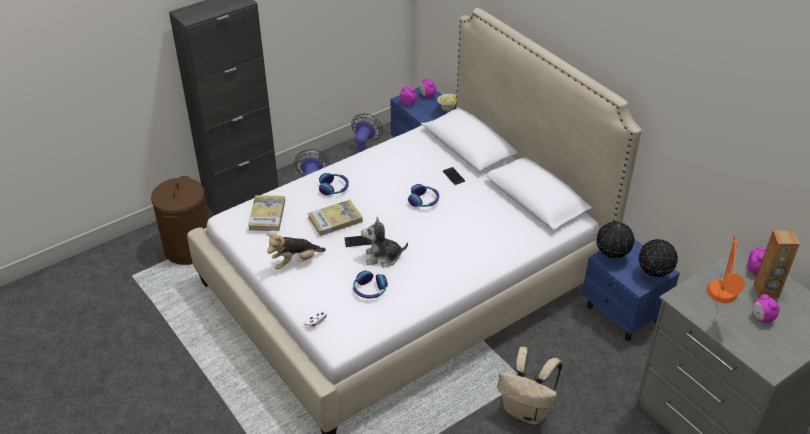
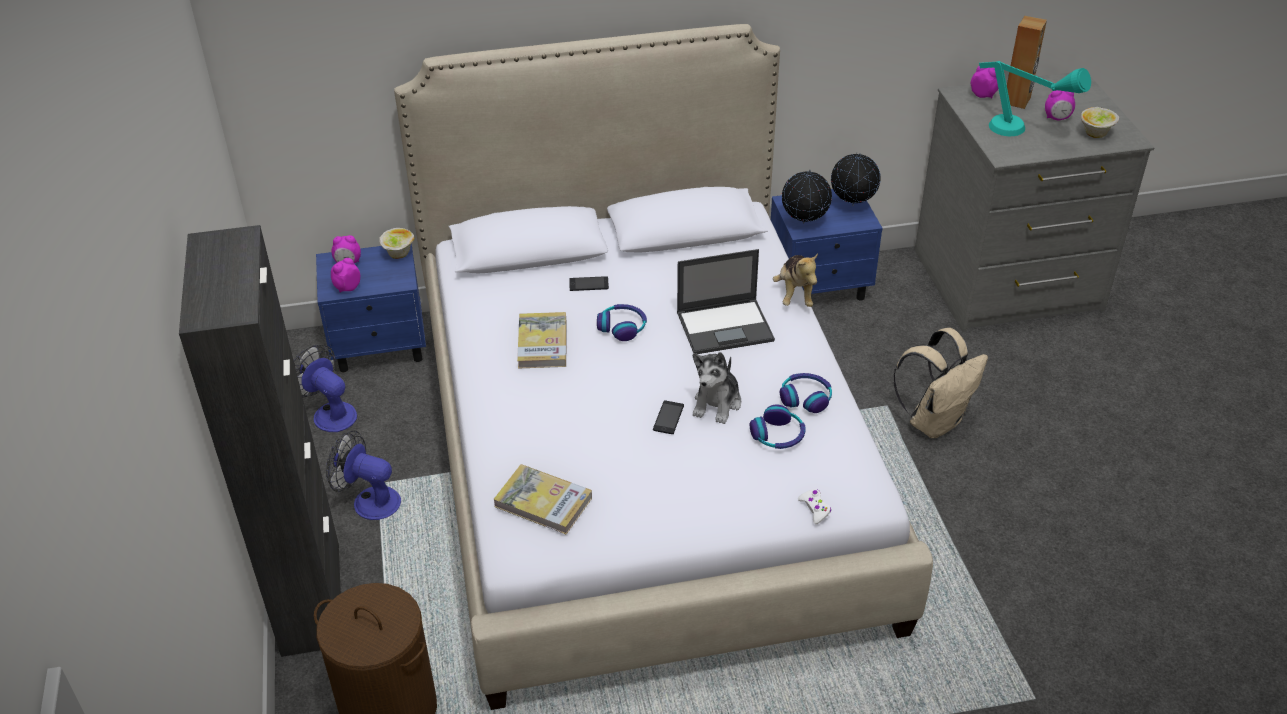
camera: 65 degrees left, 0 degrees up
plush toy [267,234,326,269] -> plush toy moved to [773,253,818,307]
book [308,200,363,236] -> book moved to [517,312,566,369]
headphones [319,173,349,195] -> headphones moved to [780,373,832,413]
orange table lamp [707,235,745,303] -> turquoise table lamp [979,61,1091,136]
none -> laptop [677,249,775,354]
none -> bowl [1081,107,1119,138]

